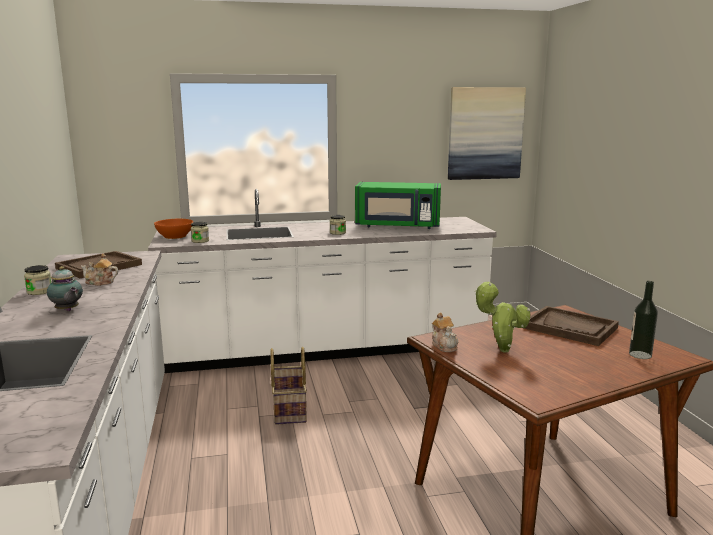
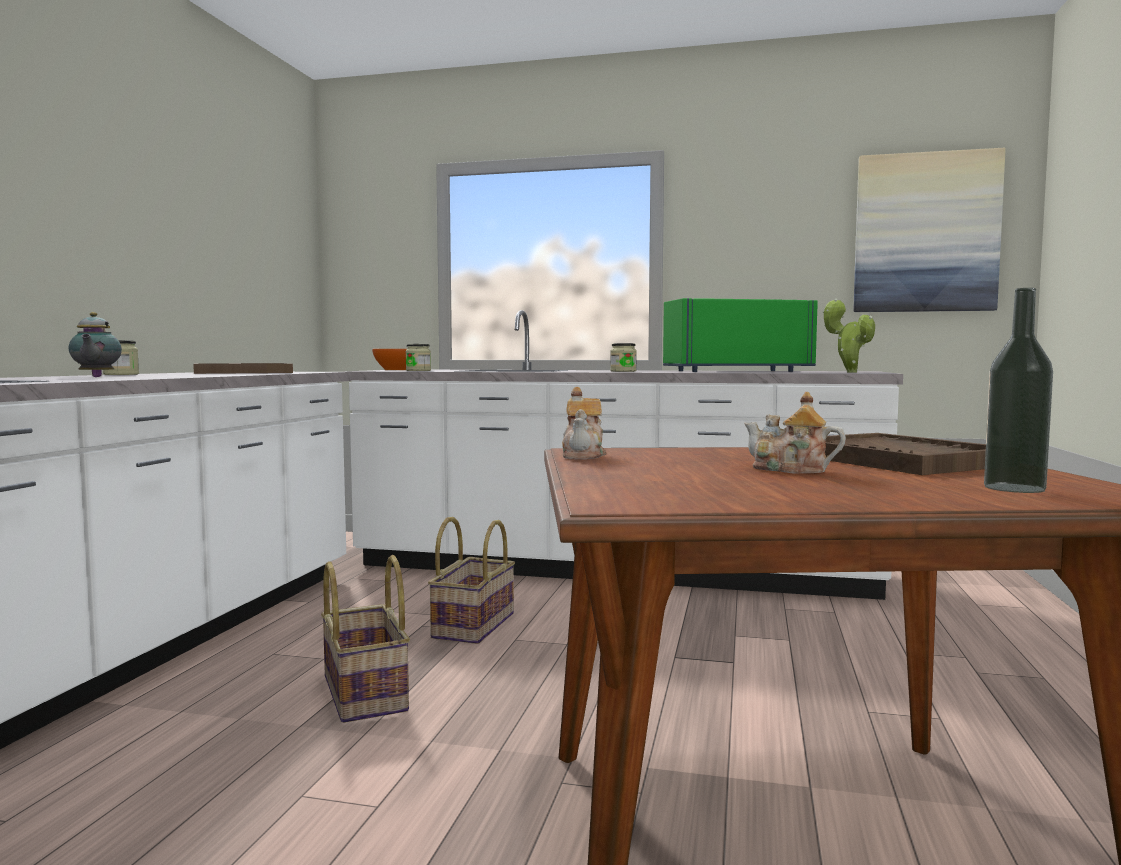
camera: 25 degrees right, 10 degrees down
teapot [81,253,118,286] -> teapot moved to [744,392,846,474]
green microwave [355,182,441,229] -> green microwave turned 135 degrees clockwise [663,298,818,372]
potted plant [475,282,531,352] -> potted plant moved to [823,299,875,373]
none -> basket [321,555,410,723]

